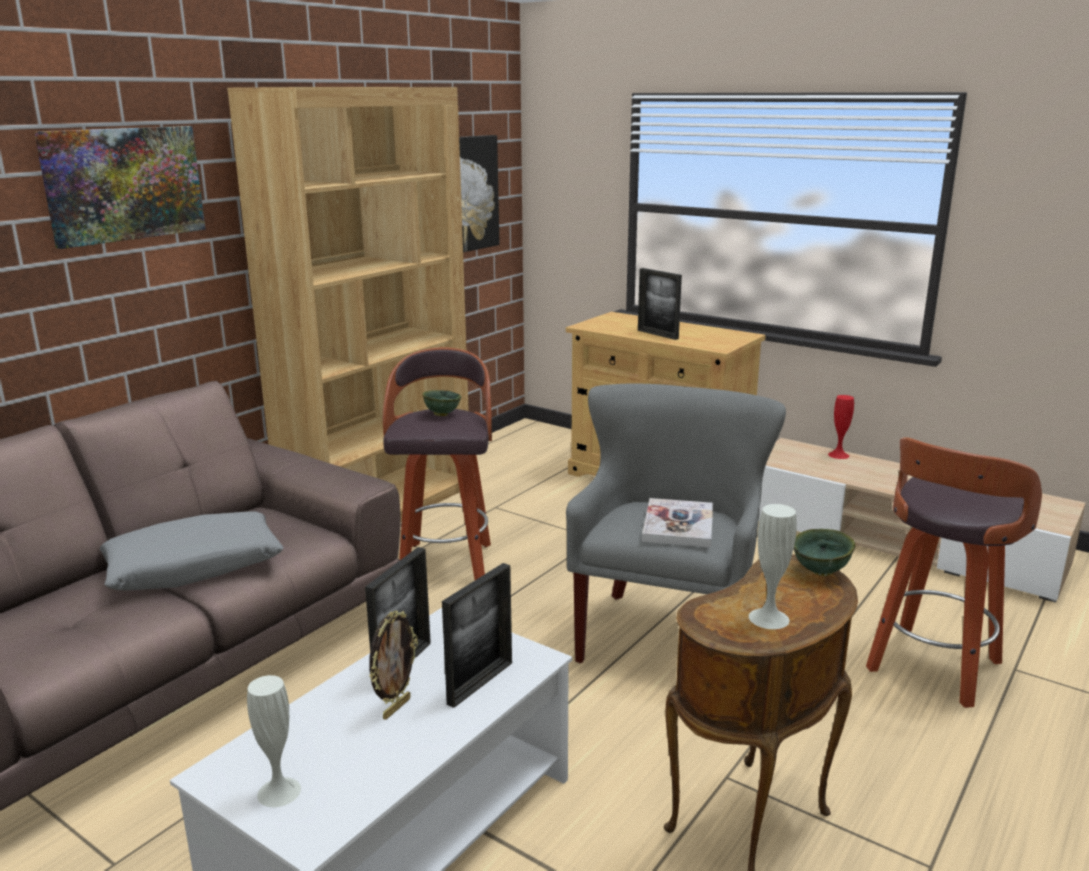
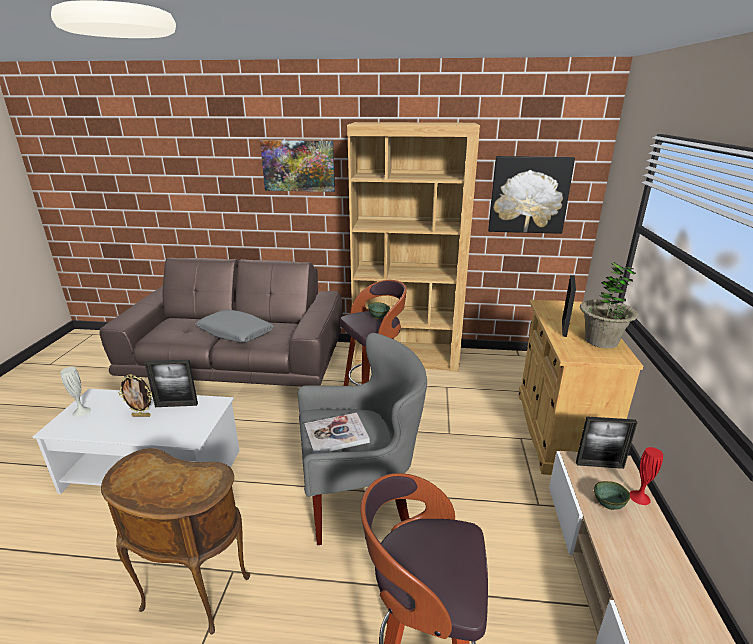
camera: 60 degrees right, 5 degrees up
picture frame [442,563,512,708] -> picture frame moved to [576,416,638,469]
white vase [749,504,797,629] -> none
green bowl [794,529,855,576] -> green bowl moved to [594,481,630,510]
none -> potted plant [580,262,638,348]

